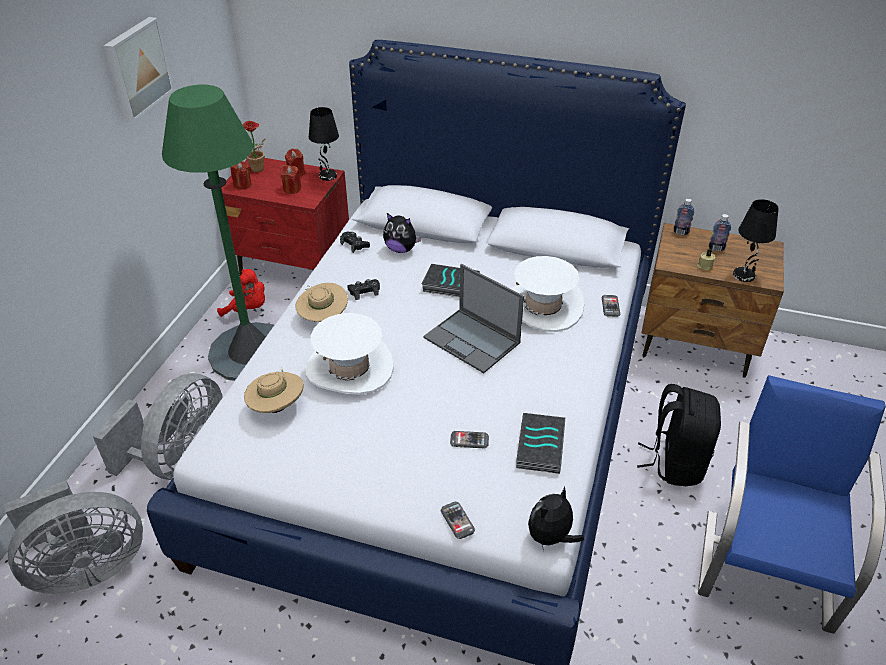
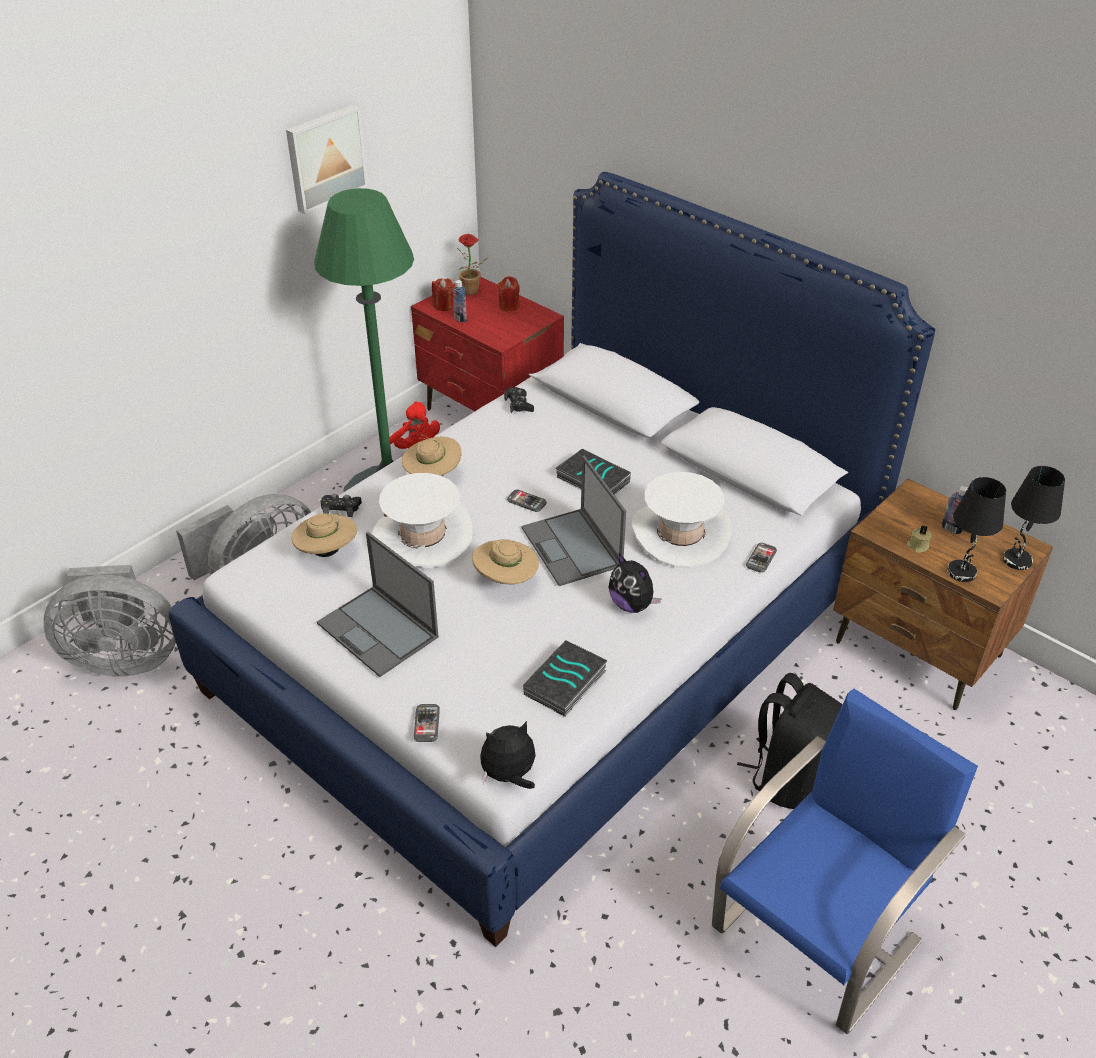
camera: 25 degrees right, 0 degrees up
red candle [281,165,302,194] -> none
black table lamp [309,107,339,181] -> black table lamp moved to [1003,466,1065,570]
black game controller [347,279,380,300] -> black game controller moved to [321,494,362,517]
plush toy [383,213,422,253] -> plush toy moved to [609,553,662,613]
phone [450,431,489,448] -> phone moved to [507,489,547,512]
bottle [674,198,694,235] -> bottle moved to [453,280,467,322]
none -> laptop [317,532,439,677]
none -> beige hat [472,539,539,584]

